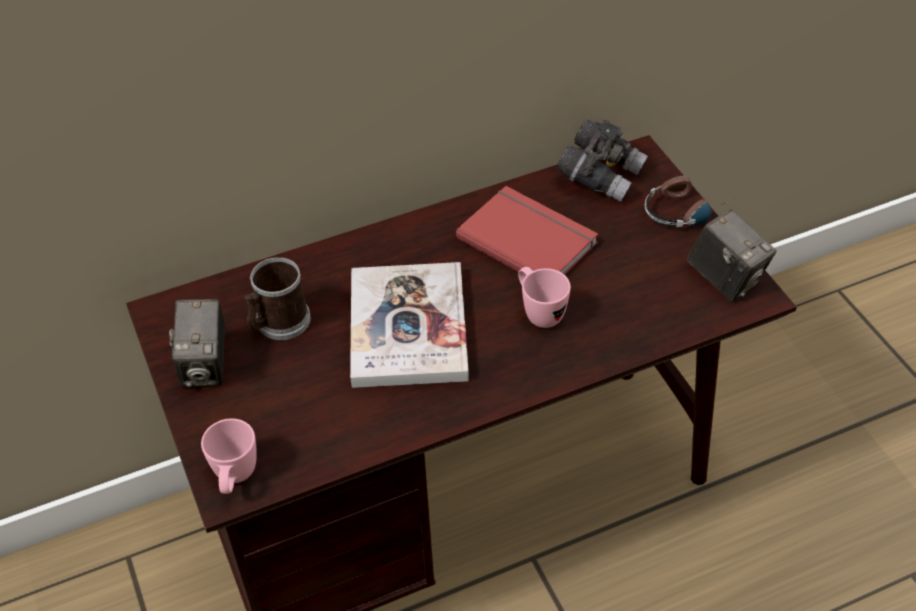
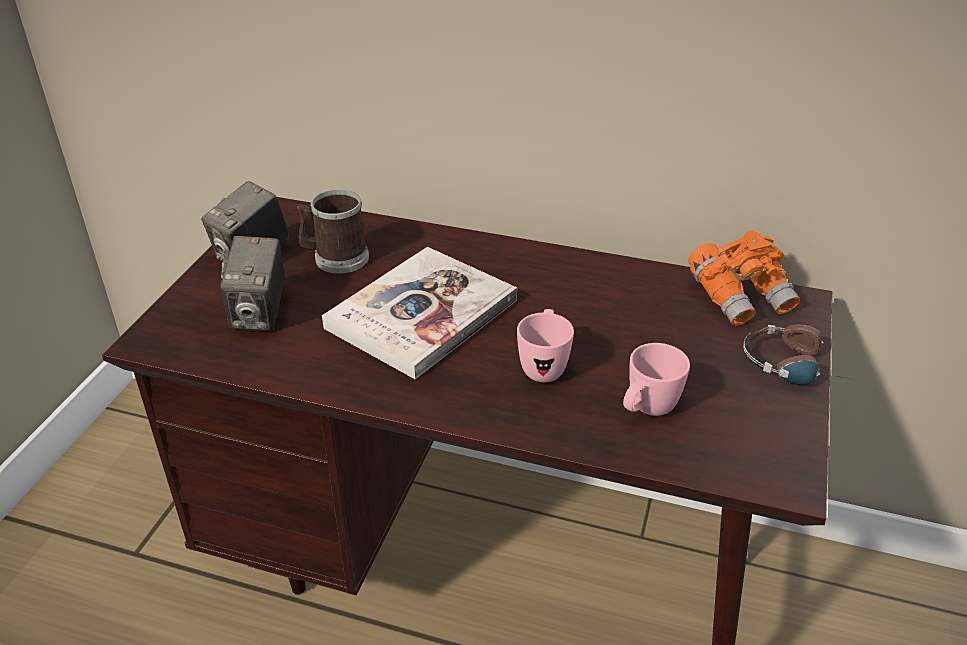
camera: 40 degrees right, 10 degrees down
pink mug [201,418,257,494] -> pink mug moved to [623,343,690,416]
red book [456,186,598,275] -> none
grey binoculars [556,120,648,202] -> orange binoculars [688,230,800,326]
camera [687,209,777,301] -> camera moved to [221,236,285,331]

